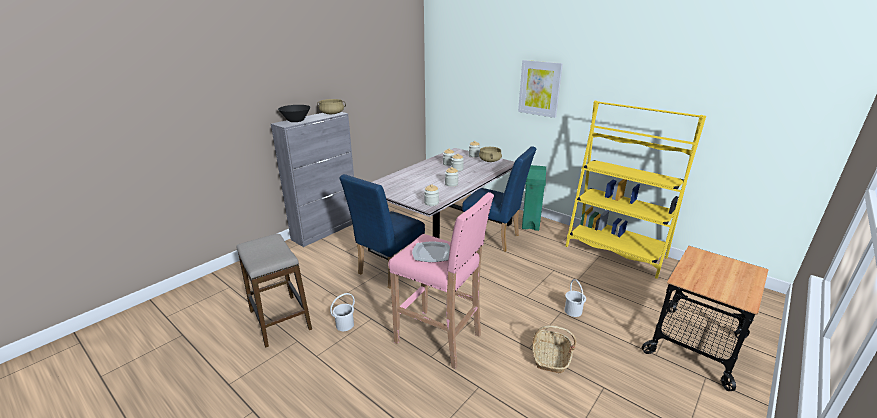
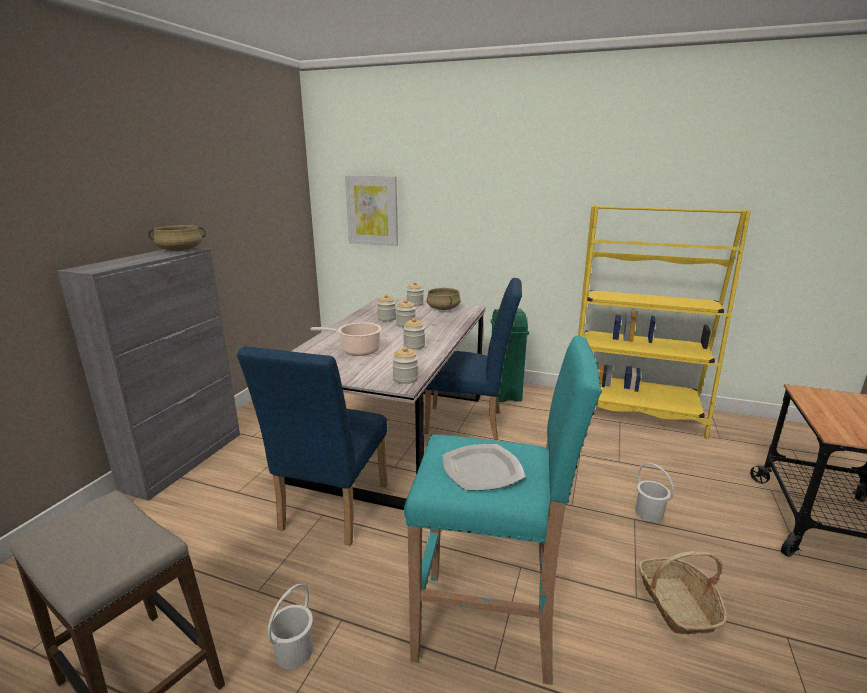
camera: 20 degrees left, 5 degrees down
black bowl [278,105,310,122] -> none
pink stool [388,192,494,369] -> turquoise stool [404,336,602,685]
picture [518,60,563,118] -> picture moved to [345,175,398,246]
none -> cooking pot [311,322,382,356]

